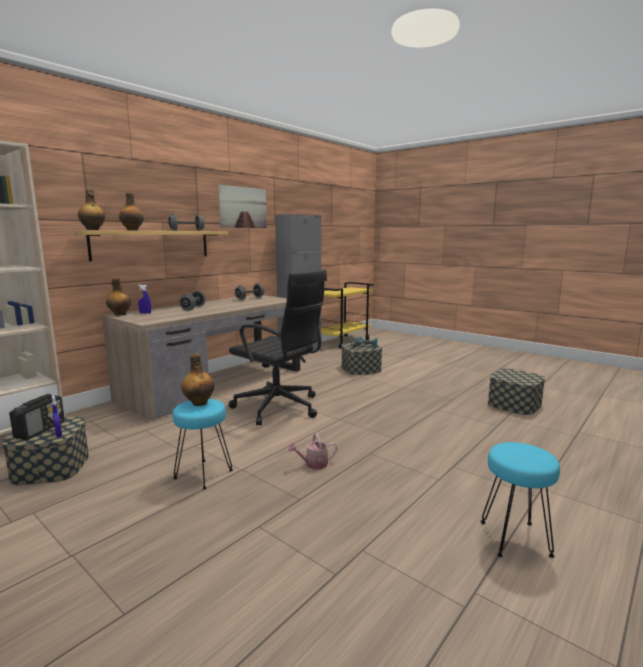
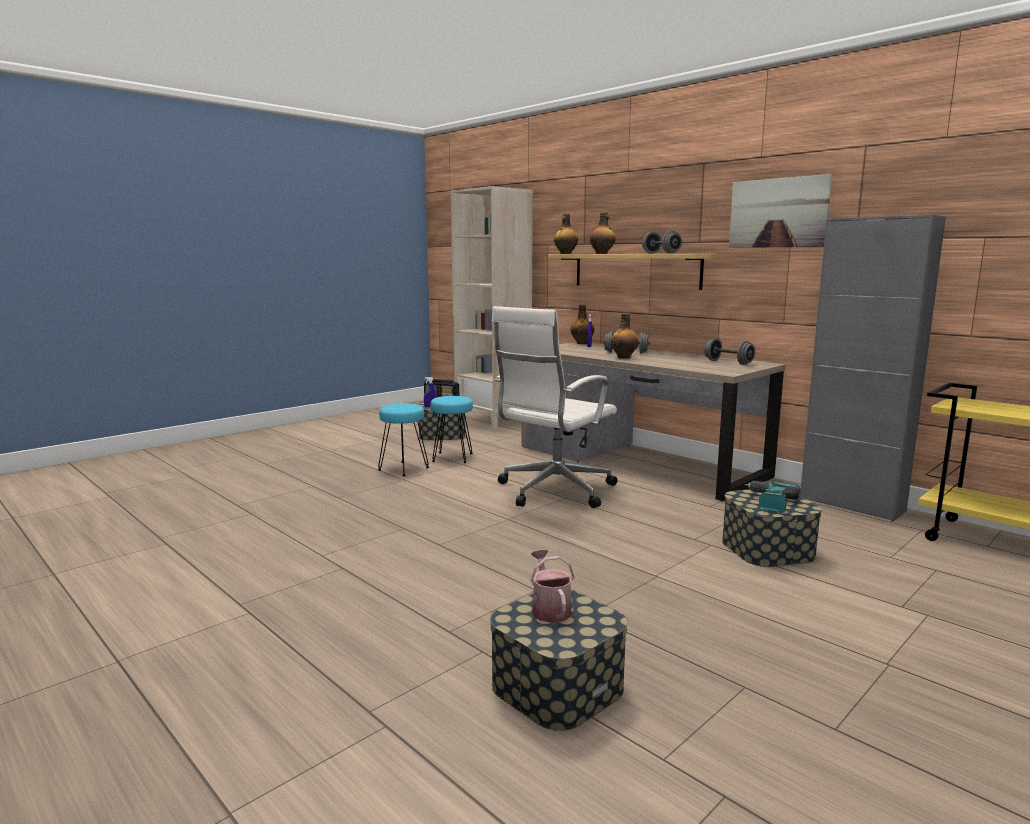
camera: 95 degrees right, 0 degrees up
bottle [181,353,214,406] -> bottle moved to [611,313,639,359]
black office chair [229,269,327,425] -> white office chair [492,306,617,508]
watering can [288,433,337,469] -> watering can moved to [530,550,574,623]
turquoise stool [481,442,560,558] -> turquoise stool moved to [431,396,473,463]

